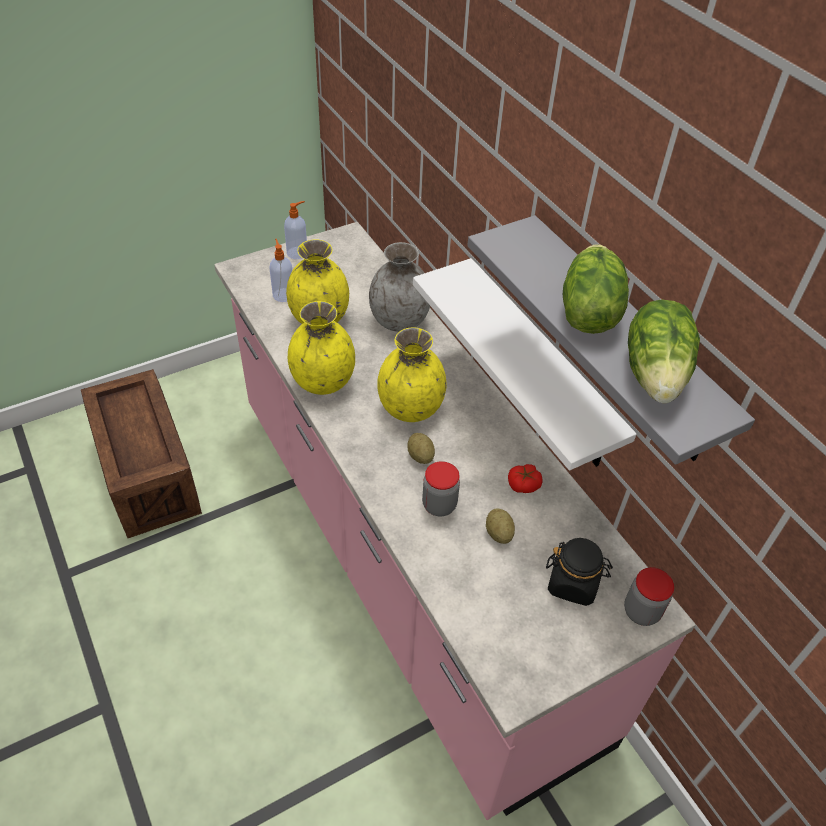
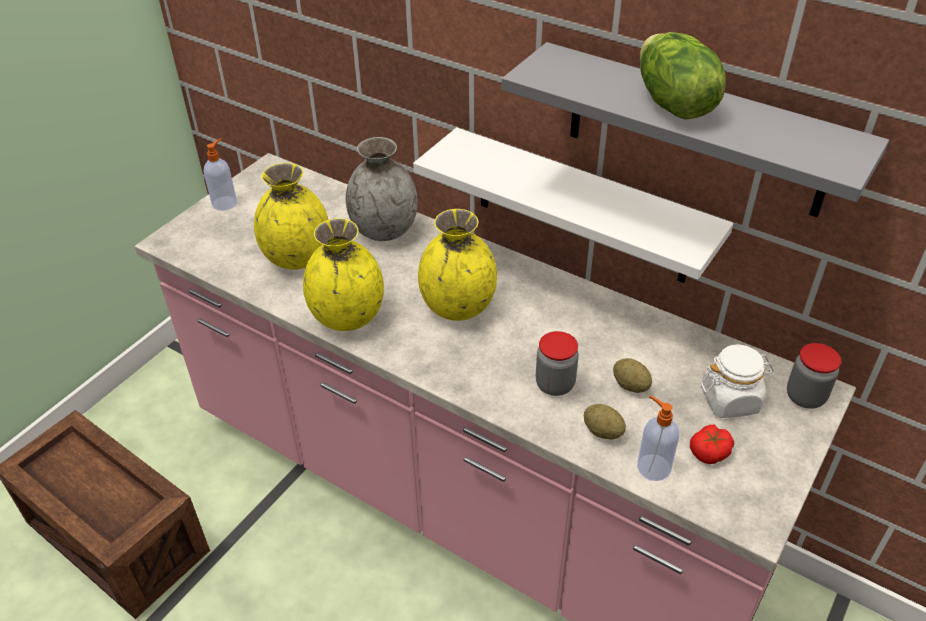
camera: 25 degrees left, 5 degrees down
soap dispenser [270,239,292,302] -> soap dispenser moved to [637,395,679,481]
potato [408,433,435,464] -> potato moved to [584,404,626,440]
tomato [508,464,542,493] -> tomato moved to [690,425,734,464]
black jar [546,538,613,606] -> white jar [701,344,774,418]
lettuce [628,300,700,403] -> none

